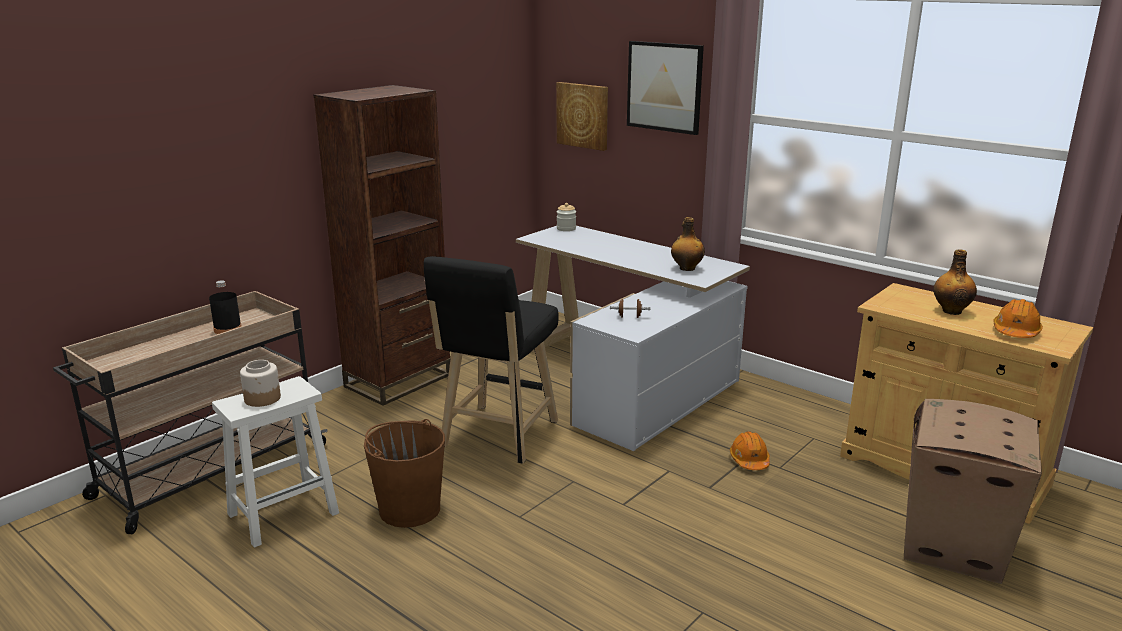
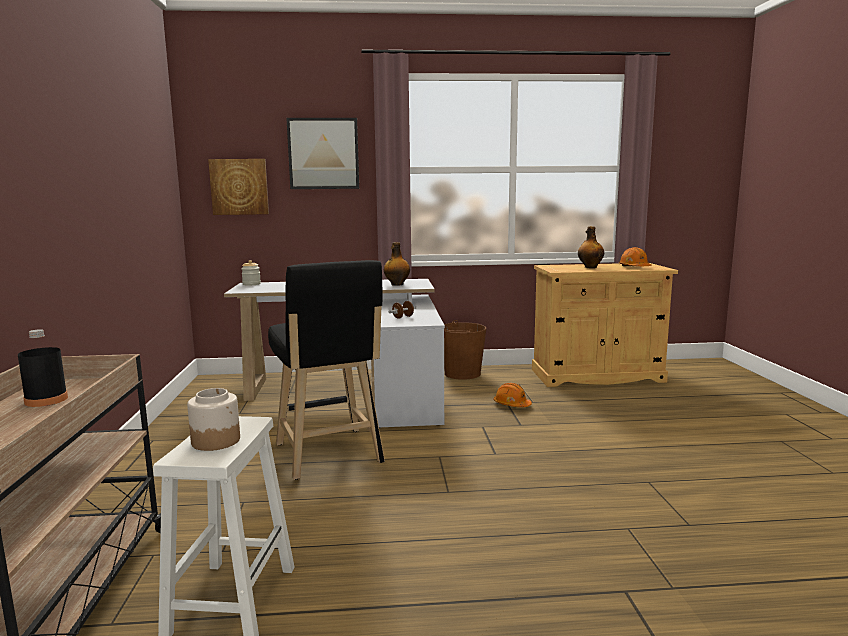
camera: 45 degrees left, 10 degrees down
brown bookcase [314,85,451,406] -> none
brown bucket [364,419,445,528] -> brown bucket moved to [444,320,486,380]
cardboard box [904,399,1042,584] -> none

